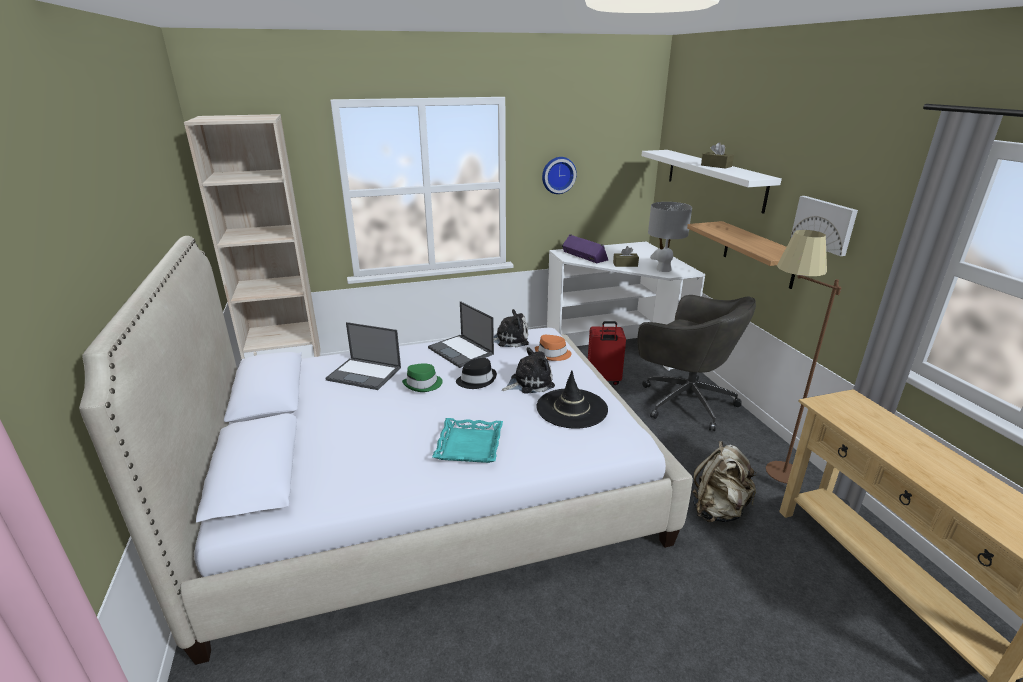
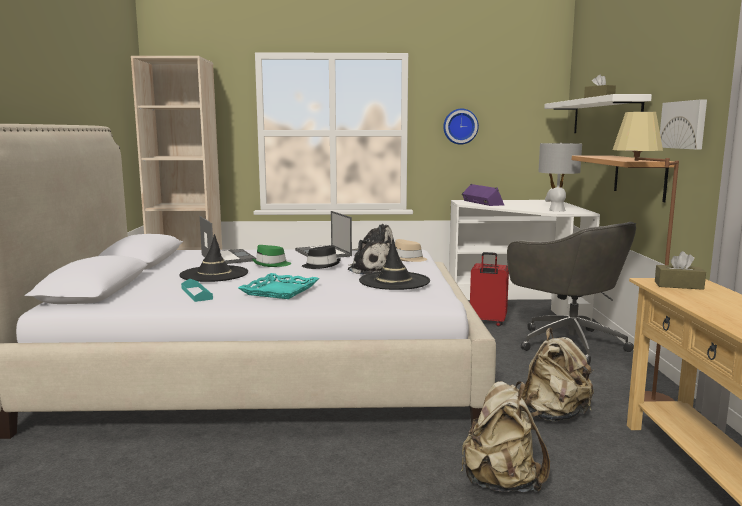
camera: 15 degrees right, 15 degrees down
laptop [325,322,401,390] -> laptop turned 150 degrees counterclockwise [200,216,256,264]
plush toy [502,347,555,394] -> plush toy turned 60 degrees clockwise [348,240,391,275]
orange hat [535,335,572,361] -> beige hat [395,239,427,262]
brown tissue box [613,246,639,267] -> brown tissue box moved to [655,251,706,290]
none -> black hat [179,234,248,282]
none -> turquoise tray [181,279,213,302]
none -> beige backpack [461,381,550,492]

